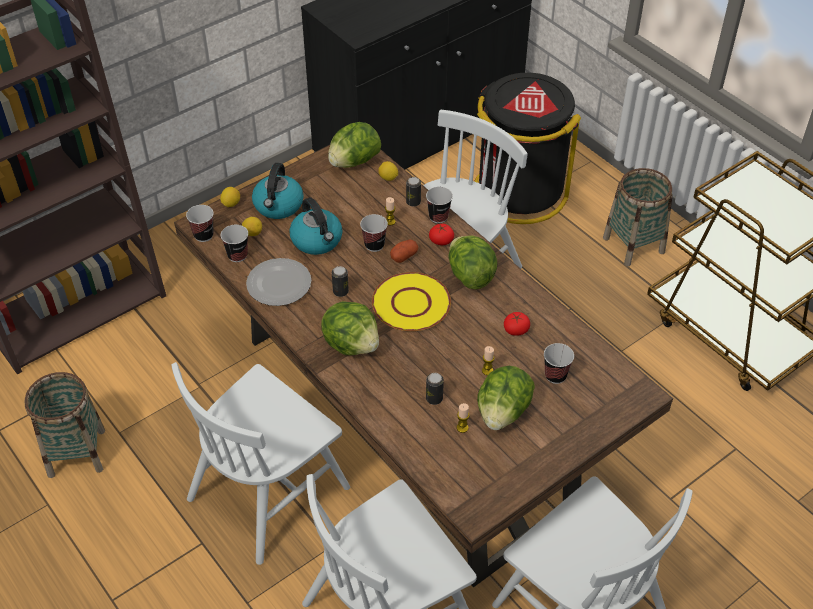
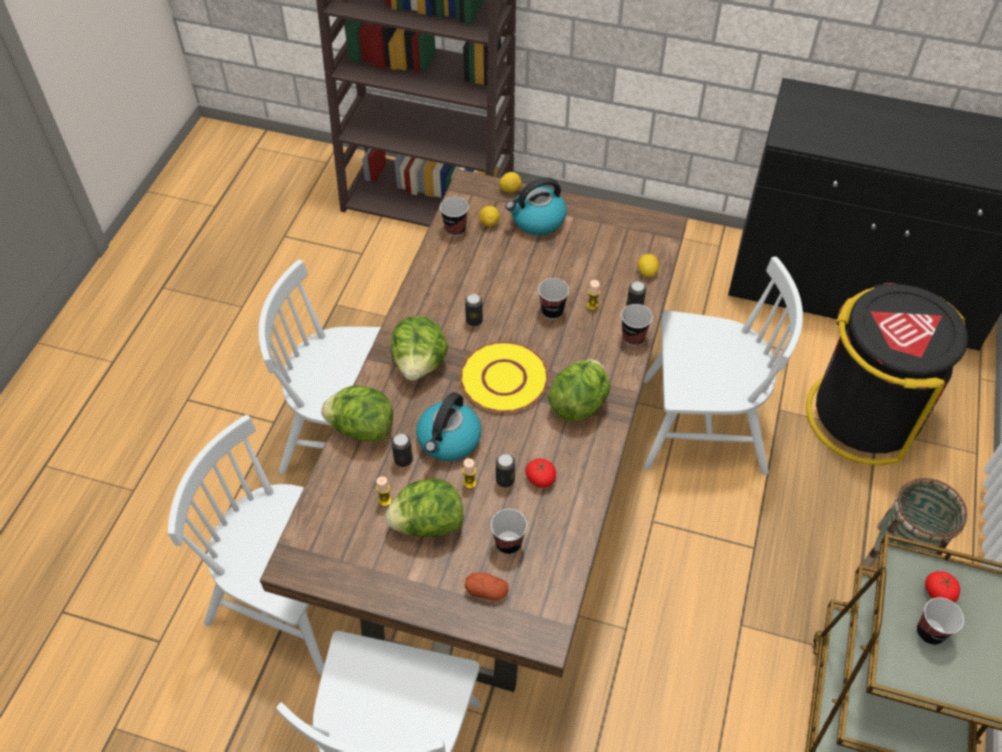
camera: 55 degrees right, 5 degrees up
basket [24,372,105,478] -> none
cup [186,205,214,242] -> cup moved to [917,598,964,645]
plate [246,258,311,306] -> none
kettle [289,198,342,255] -> kettle moved to [416,392,481,461]
lettuce [328,122,381,168] -> lettuce moved to [321,386,393,442]
potato [390,240,418,263] -> potato moved to [465,572,509,600]
tomato [429,223,454,245] -> tomato moved to [925,571,960,603]
none -> can [496,453,515,488]

